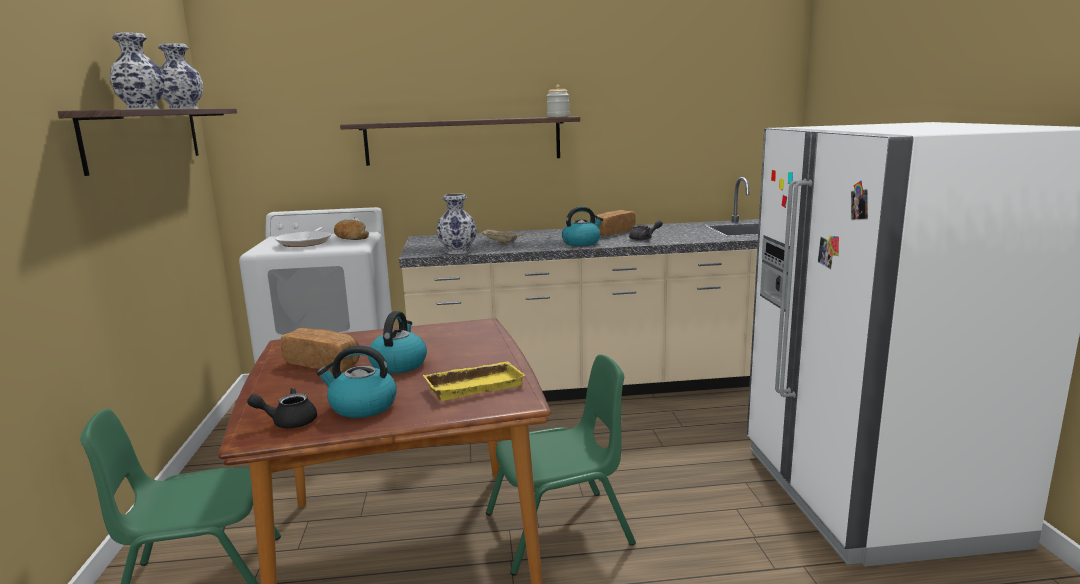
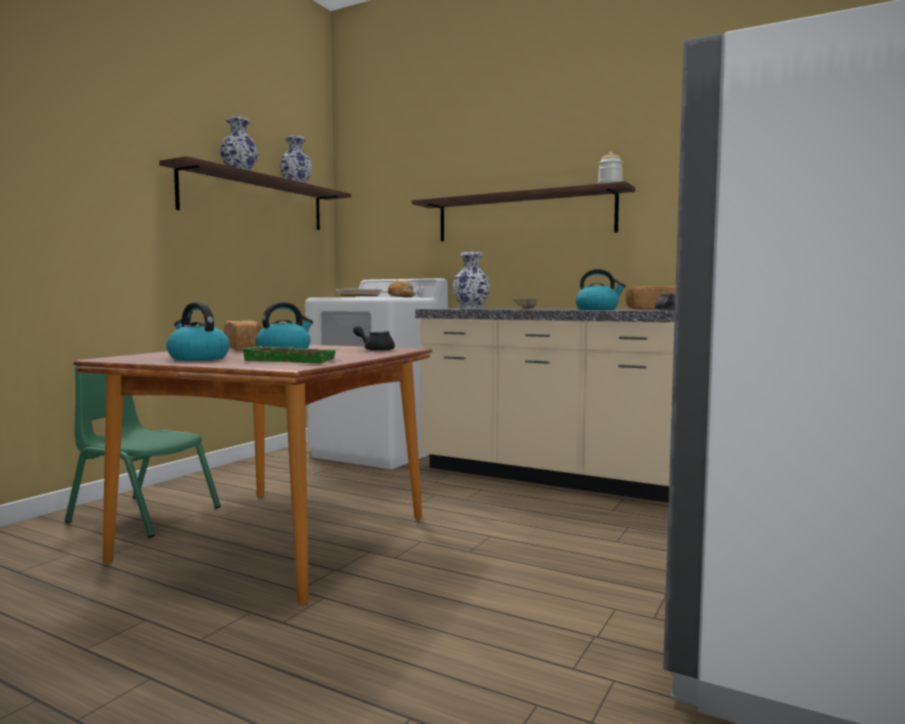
camera: 35 degrees right, 10 degrees down
black teapot [247,388,317,428] -> black teapot moved to [353,326,395,351]
yellow tray [423,362,526,401] -> green tray [239,346,338,363]
green chair [486,354,636,576] -> none

